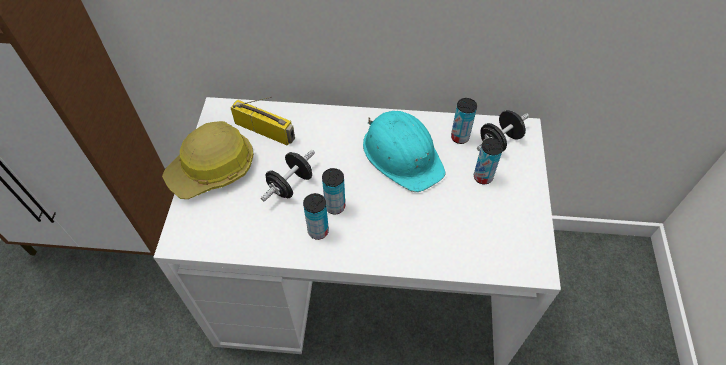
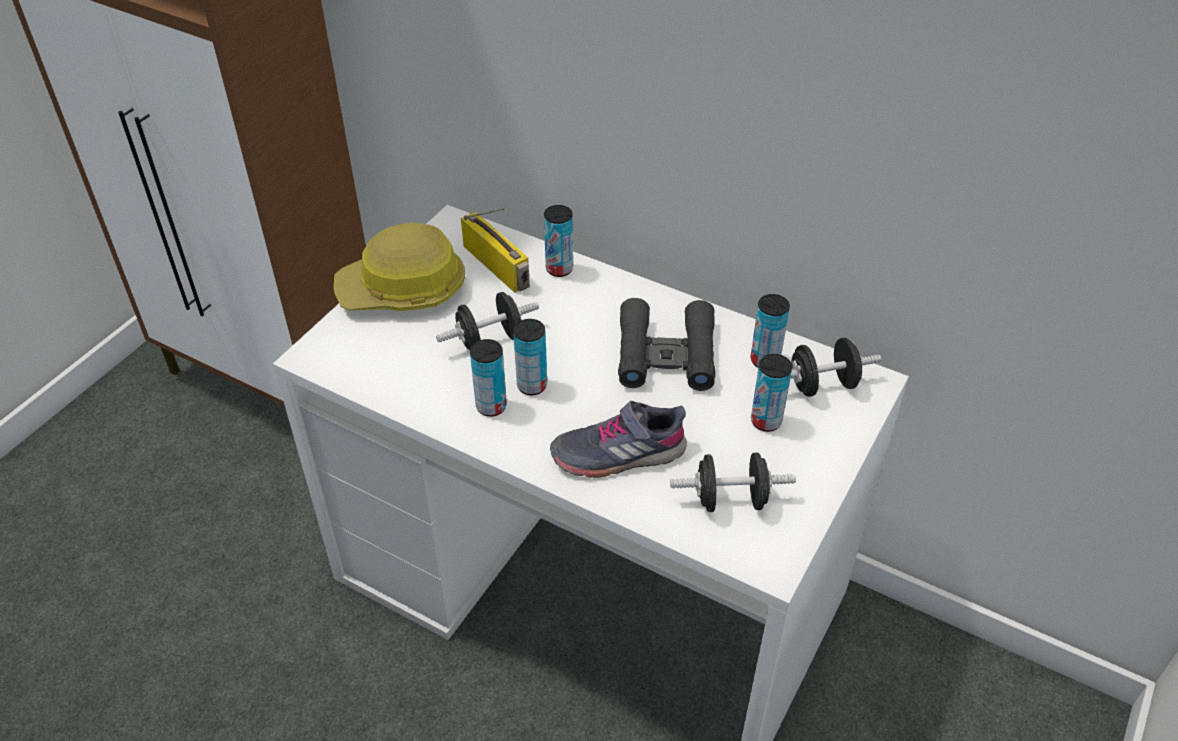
camera: 25 degrees right, 10 degrees down
turquoise hard hat [363,111,446,192] -> black binoculars [618,298,716,391]
none -> can [544,205,573,277]
none -> grey shoe [550,401,687,478]
none -> black dumbbell [670,452,796,512]

